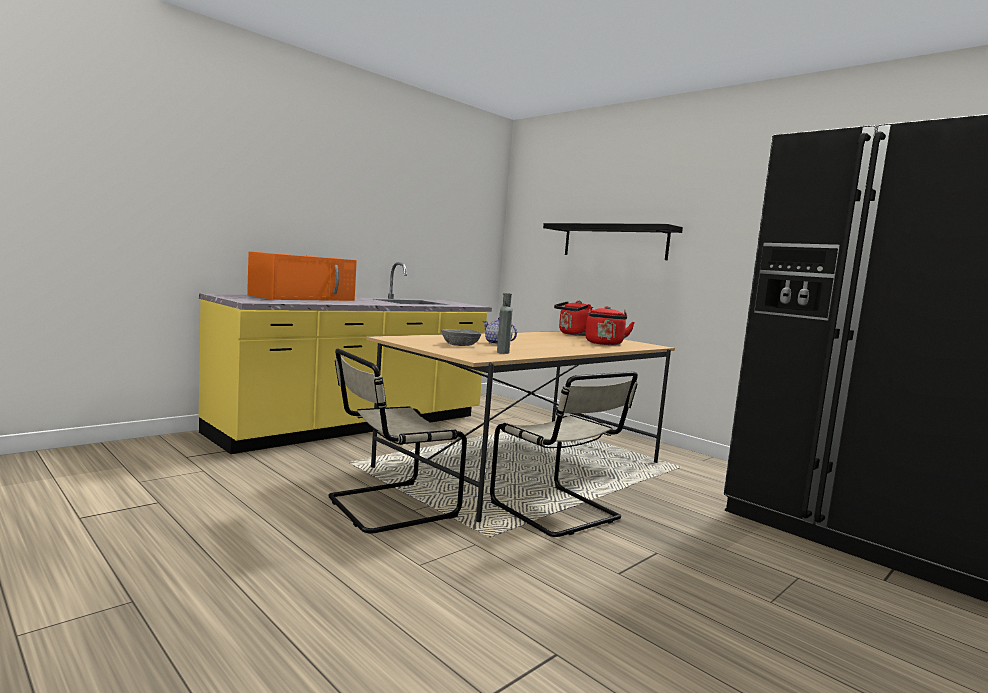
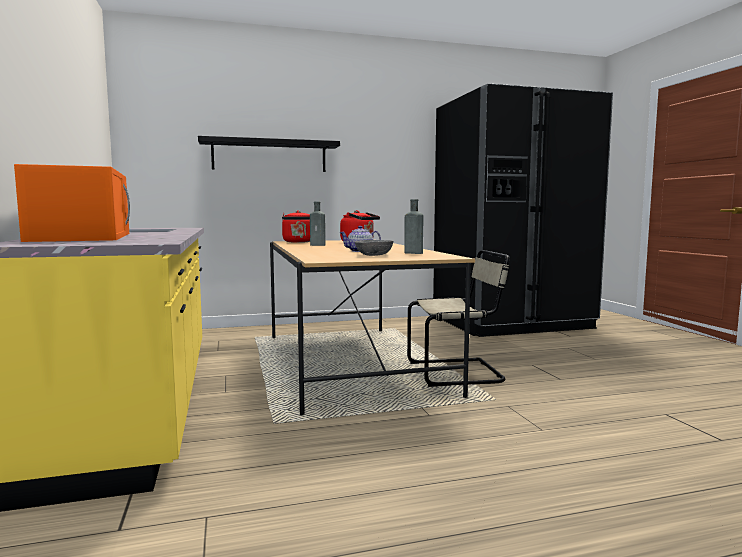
camera: 60 degrees left, 0 degrees up
beige chair [328,349,467,534] -> none
none -> grey bottle [310,201,326,246]

